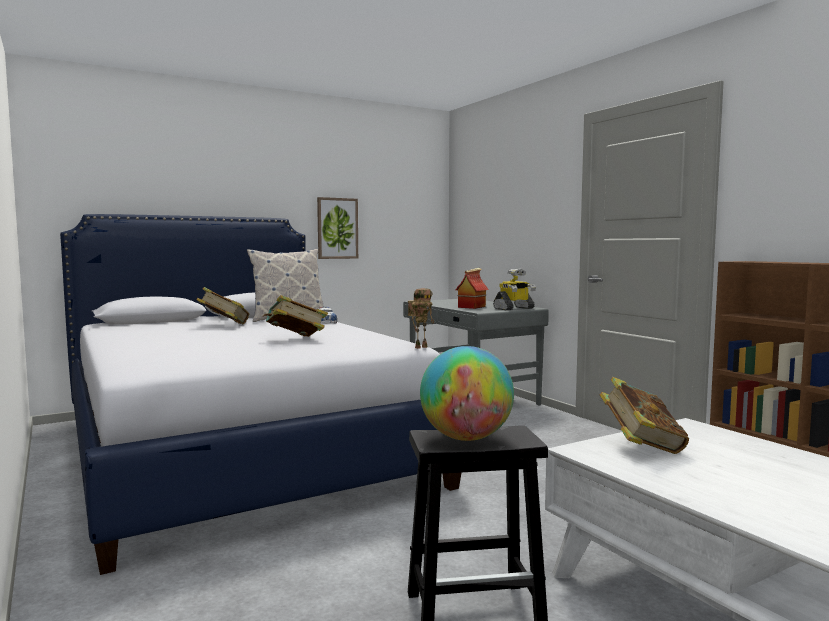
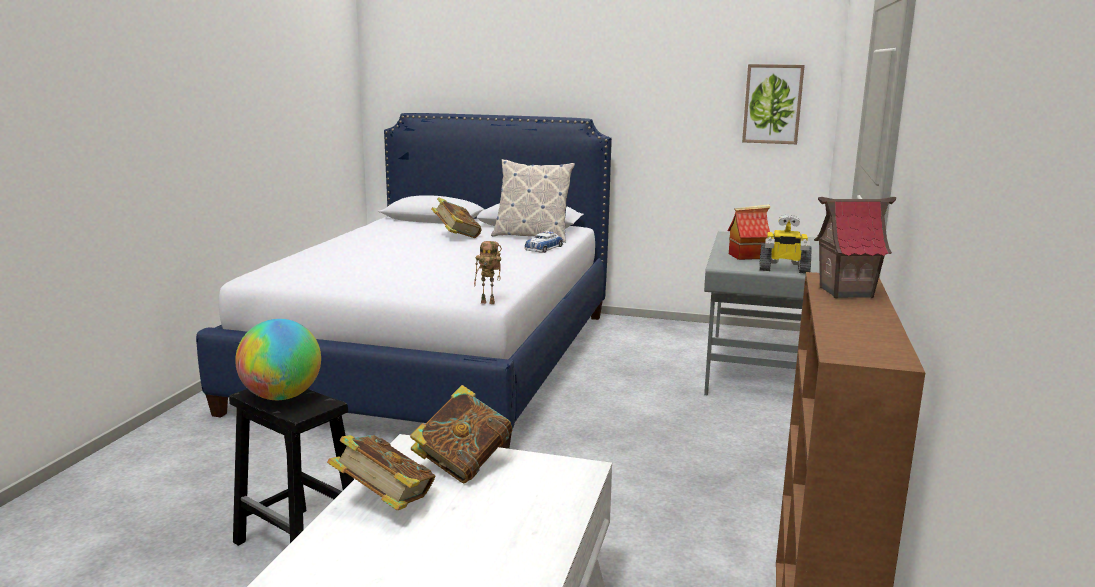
camera: 45 degrees right, 10 degrees up
book [263,295,328,337] -> book moved to [327,435,435,511]
picture [317,197,358,259] -> picture moved to [742,64,805,144]
none -> toy house [814,197,896,298]

